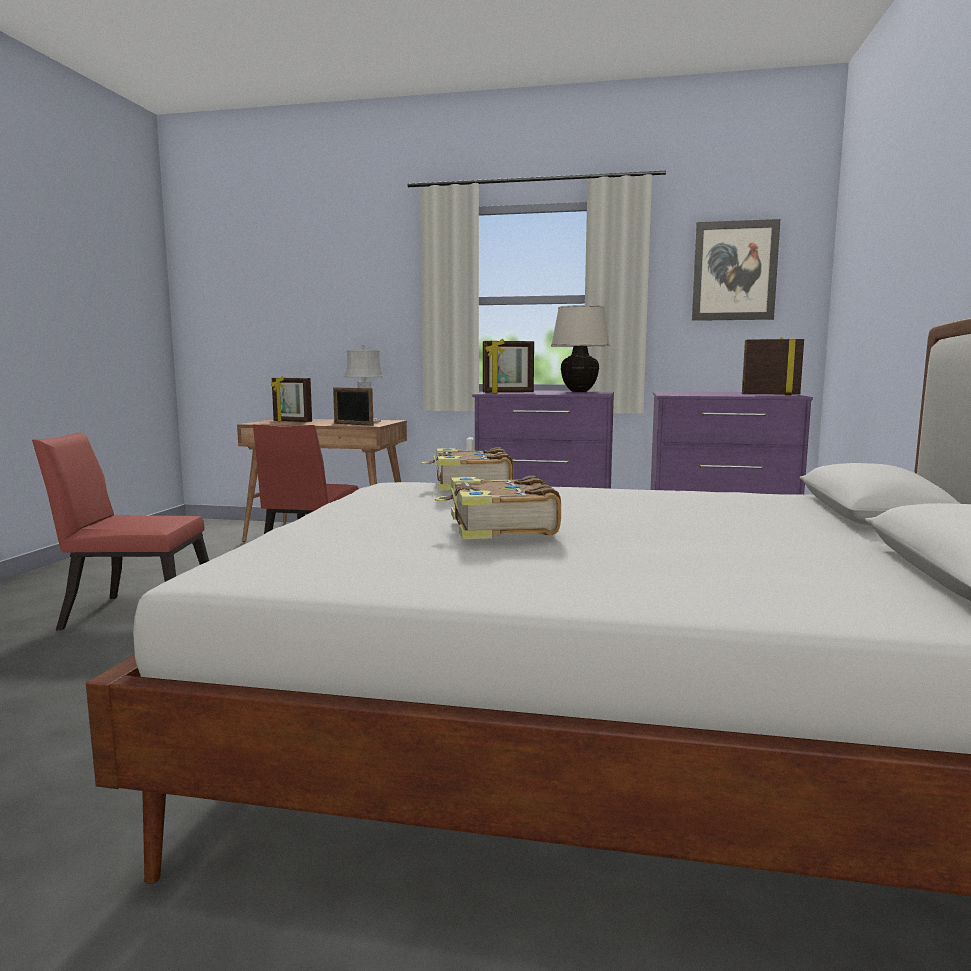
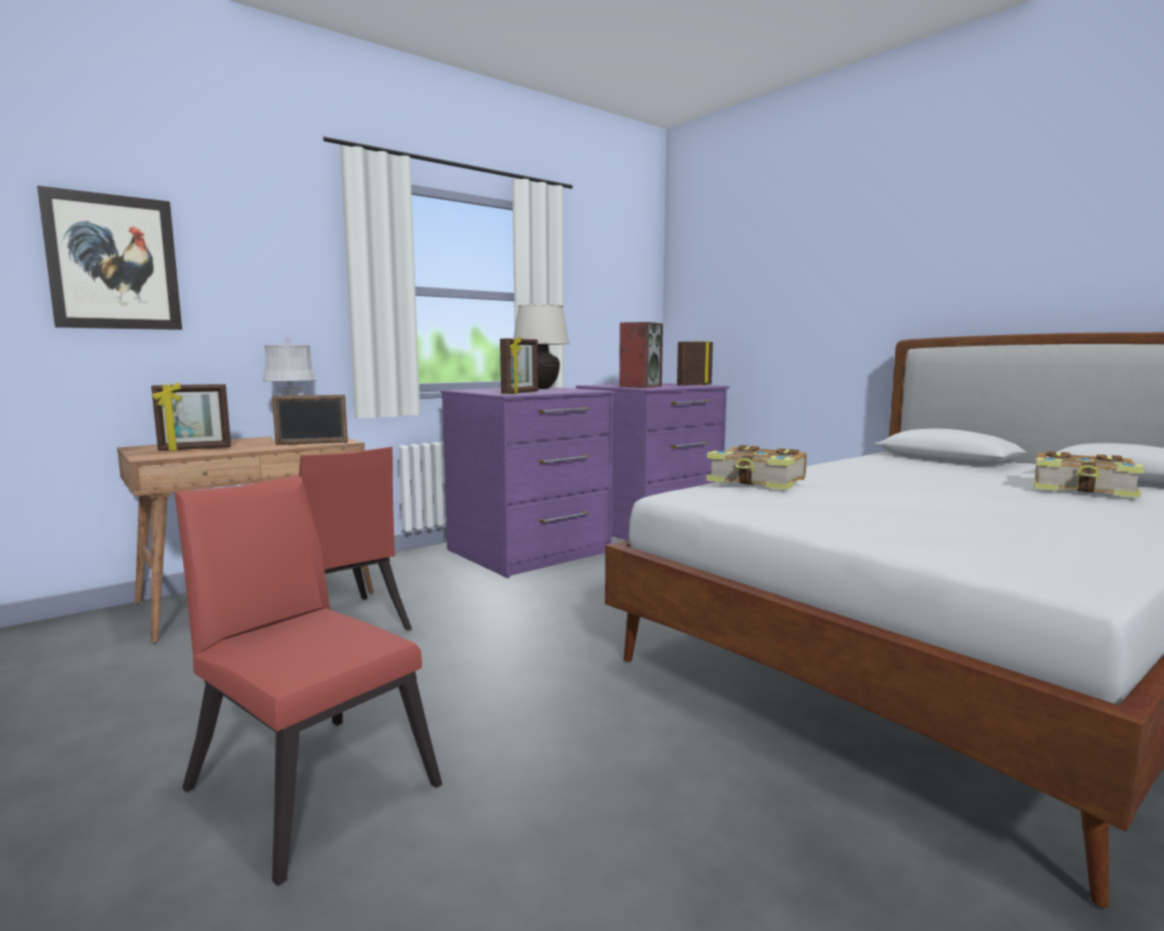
camera: 50 degrees left, 0 degrees up
red chair [32,433,209,630] -> red chair turned 90 degrees clockwise [174,475,442,886]
book [435,476,561,539] -> book moved to [1033,451,1145,498]
picture [692,219,780,321] -> picture moved to [37,186,182,330]
none -> speaker [619,322,663,388]

